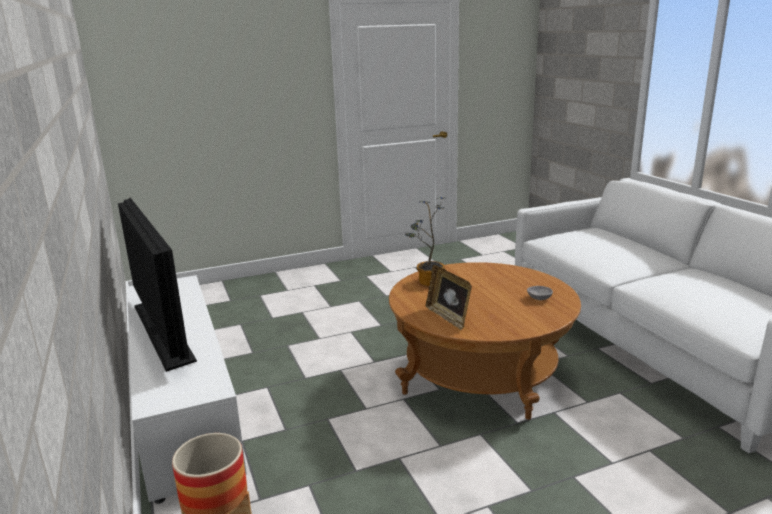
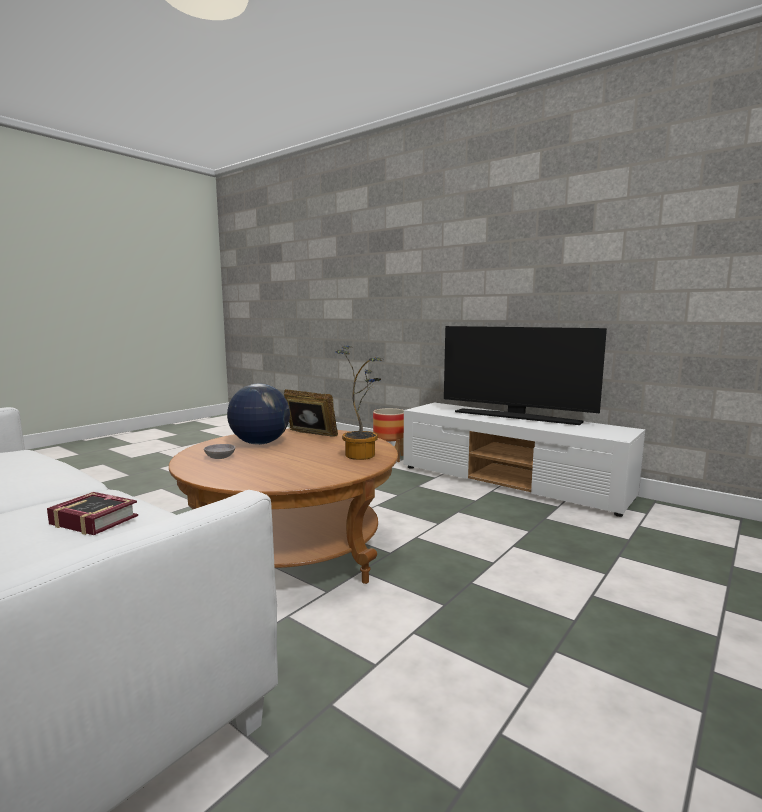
camera: 150 degrees right, 10 degrees down
none -> book [47,492,138,535]
none -> globe [227,384,290,445]

